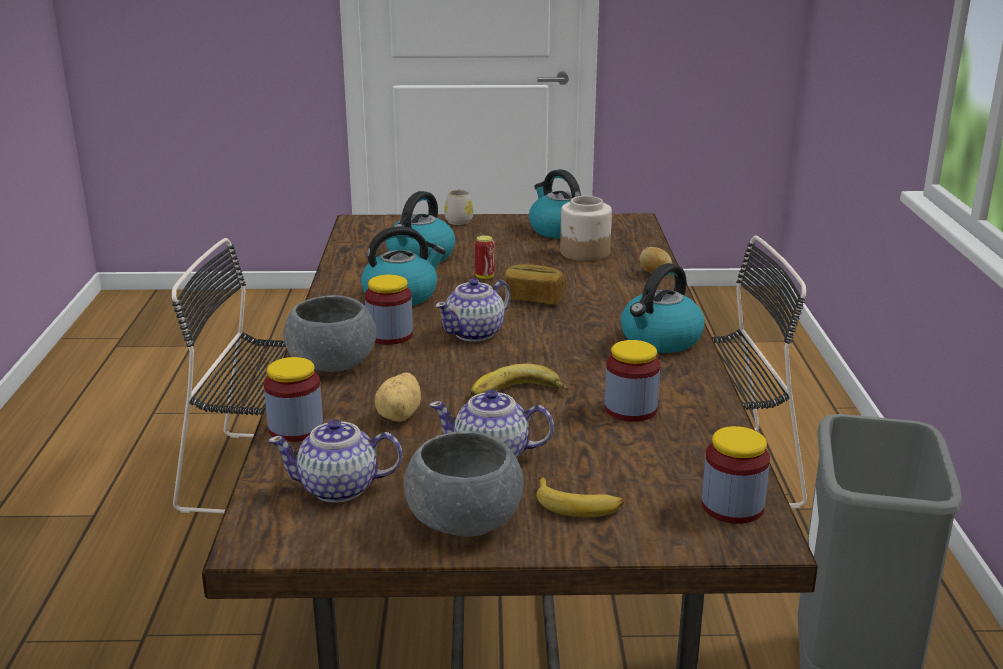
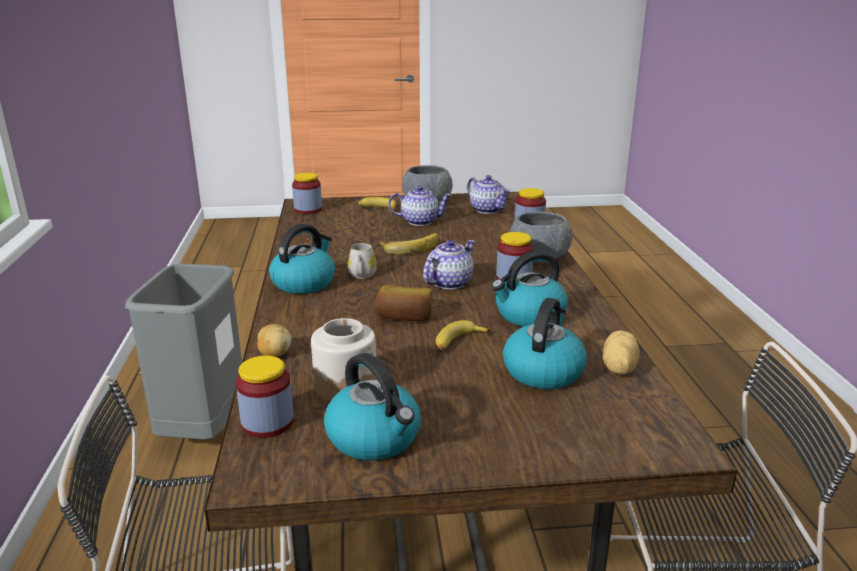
camera: 175 degrees right, 0 degrees up
teapot [268,419,403,503] -> teapot turned 60 degrees clockwise [467,175,511,214]
potato [375,373,421,422] -> potato moved to [603,330,640,375]
white mug [444,190,473,225] -> white mug moved to [348,243,377,279]
can [475,235,494,279] -> banana [435,320,490,350]
jar [605,340,660,422] -> jar moved to [236,356,294,438]

